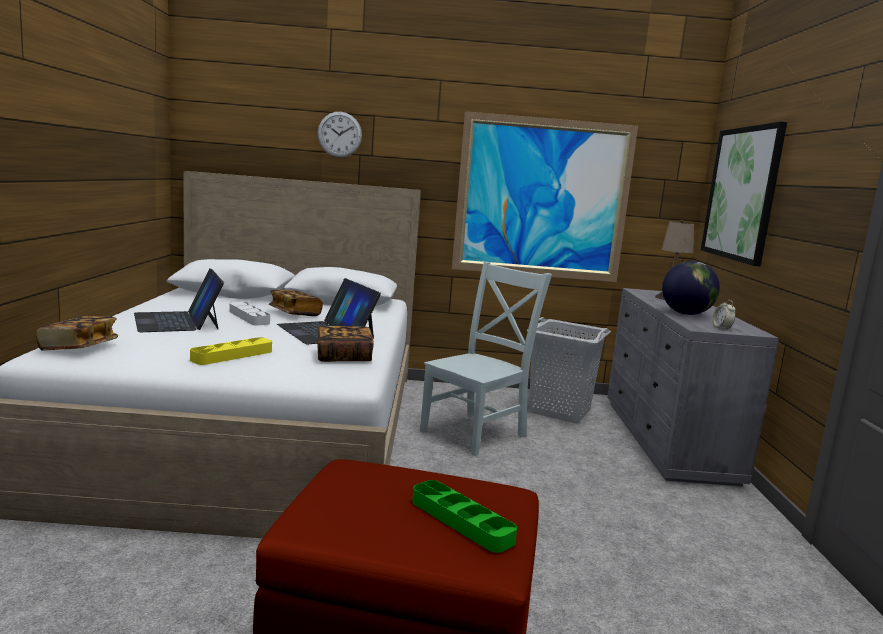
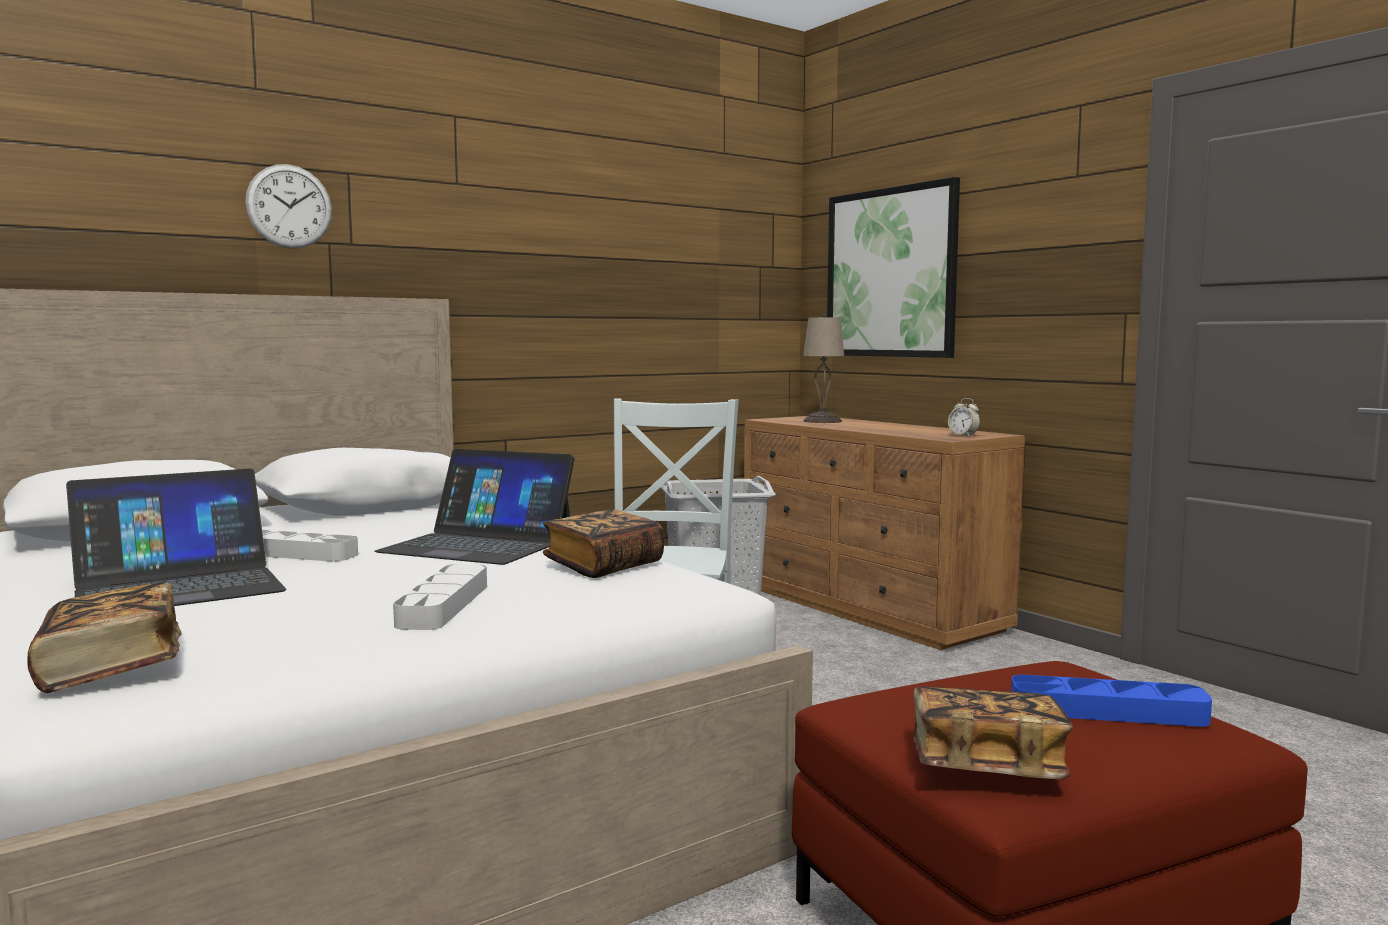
camera: 35 degrees left, 5 degrees down
laptop [134,269,224,332] -> laptop turned 60 degrees counterclockwise [66,468,286,606]
yellow tray [190,337,272,365] -> grey tray [393,564,487,630]
book [269,290,323,316] -> book moved to [913,687,1073,779]
green tray [412,480,517,553] -> blue tray [1011,674,1212,727]
picture [452,111,638,282] -> none
grey dresser [607,288,779,486] -> brown dresser [744,416,1025,650]
globe [662,261,720,315] -> none

